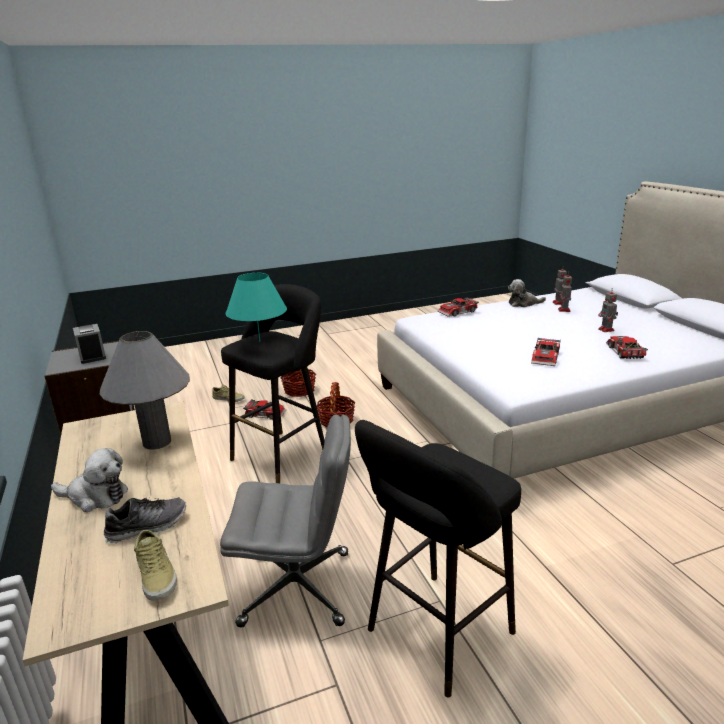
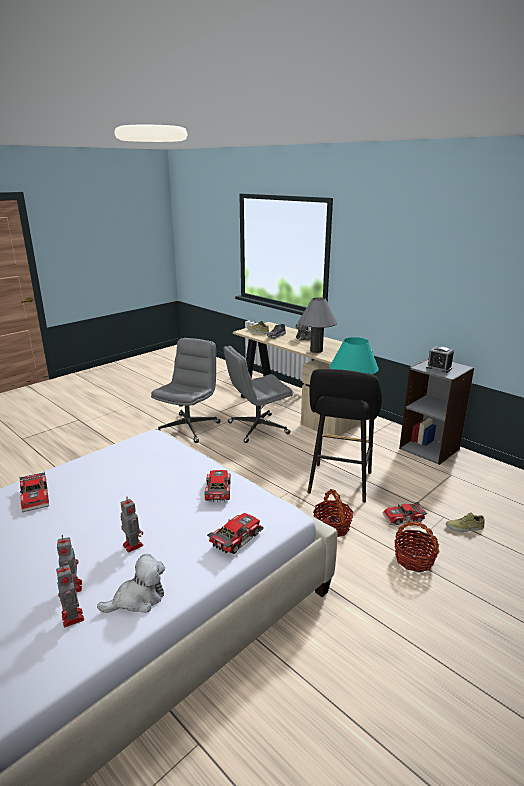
camera: 155 degrees right, 0 degrees up
black stool [355,420,521,697] -> grey office chair [151,338,221,443]
toy car [531,338,561,366] -> toy car moved to [204,470,231,502]
toy robot [598,288,618,332] -> toy robot moved to [121,496,143,553]

